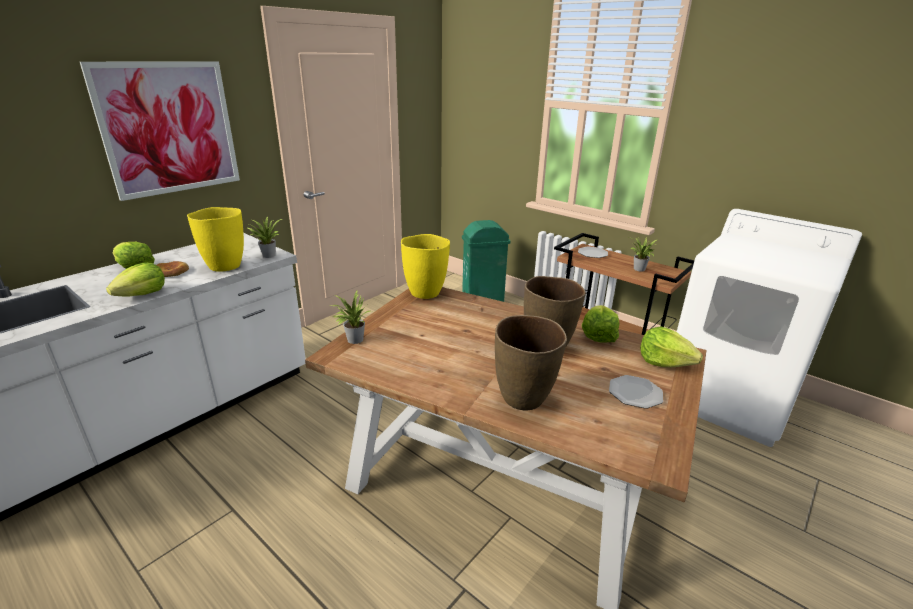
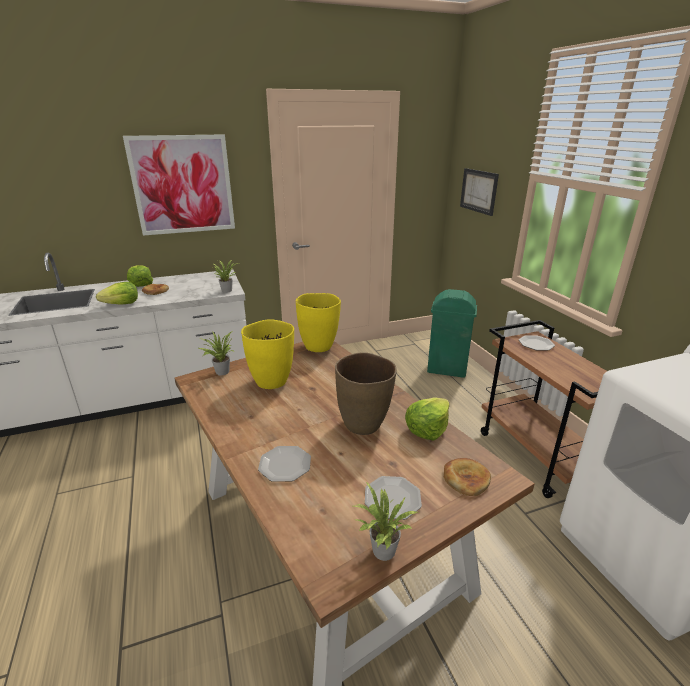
camera: 30 degrees right, 0 degrees up
yellow vase [187,207,244,272] -> yellow vase moved to [241,319,294,389]
brown vase [495,315,567,410] -> plate [258,446,311,482]
potted plant [629,236,657,272] -> potted plant moved to [353,482,418,561]
lettuce [640,326,703,368] -> bread [444,458,491,496]
none -> picture [460,168,499,216]

